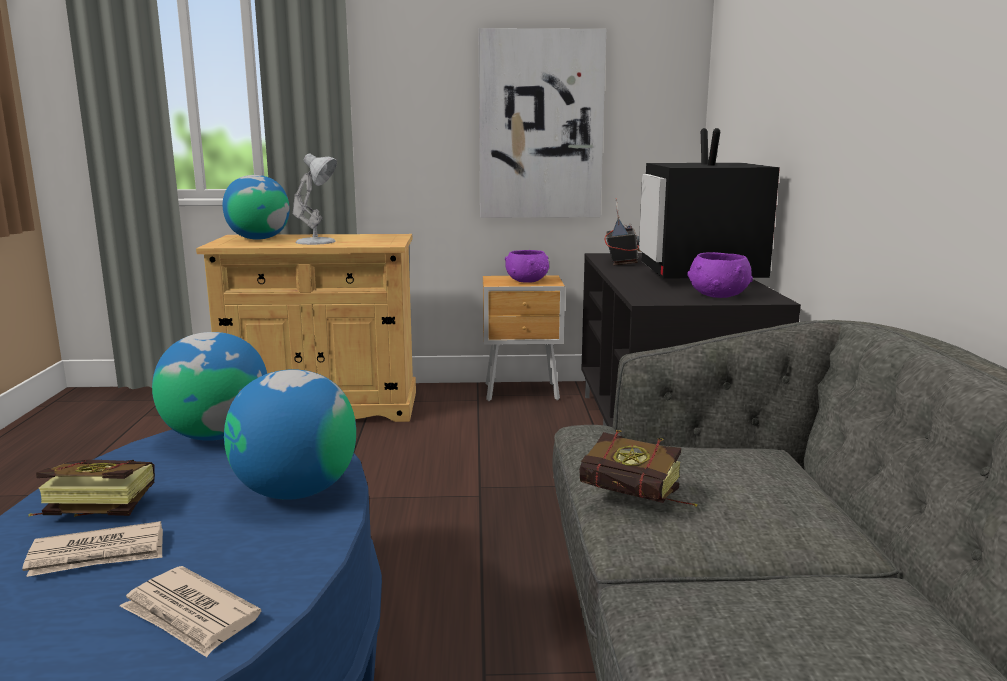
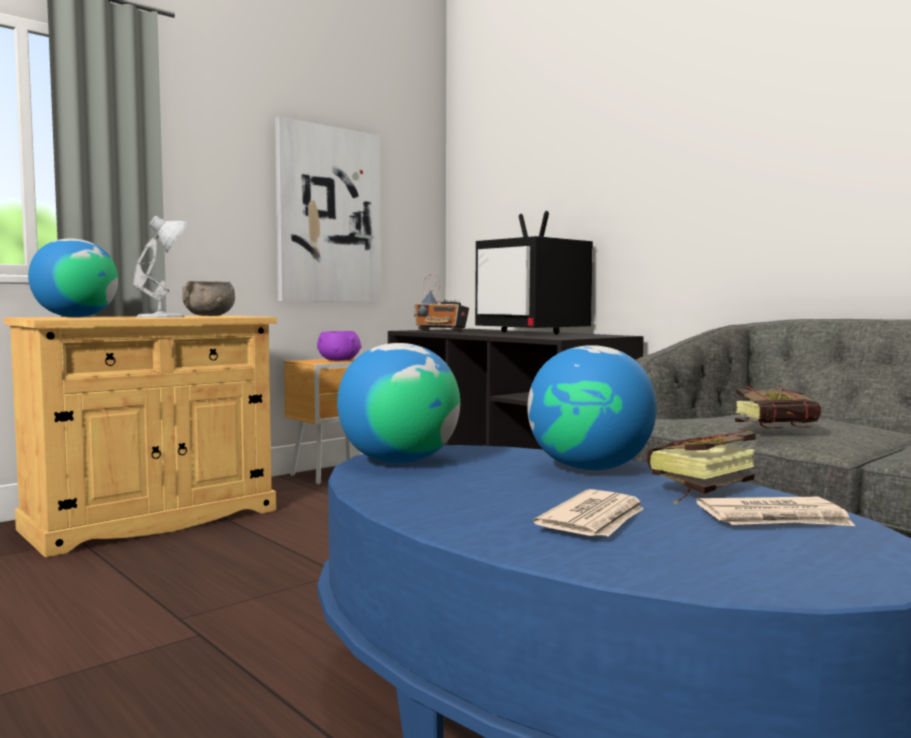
camera: 40 degrees left, 10 degrees down
book [28,459,155,517] -> book moved to [647,430,756,504]
radio [604,198,641,265] -> radio turned 150 degrees clockwise [414,274,469,332]
purple bowl [687,252,753,298] -> none
none -> grey bowl [182,281,235,316]

